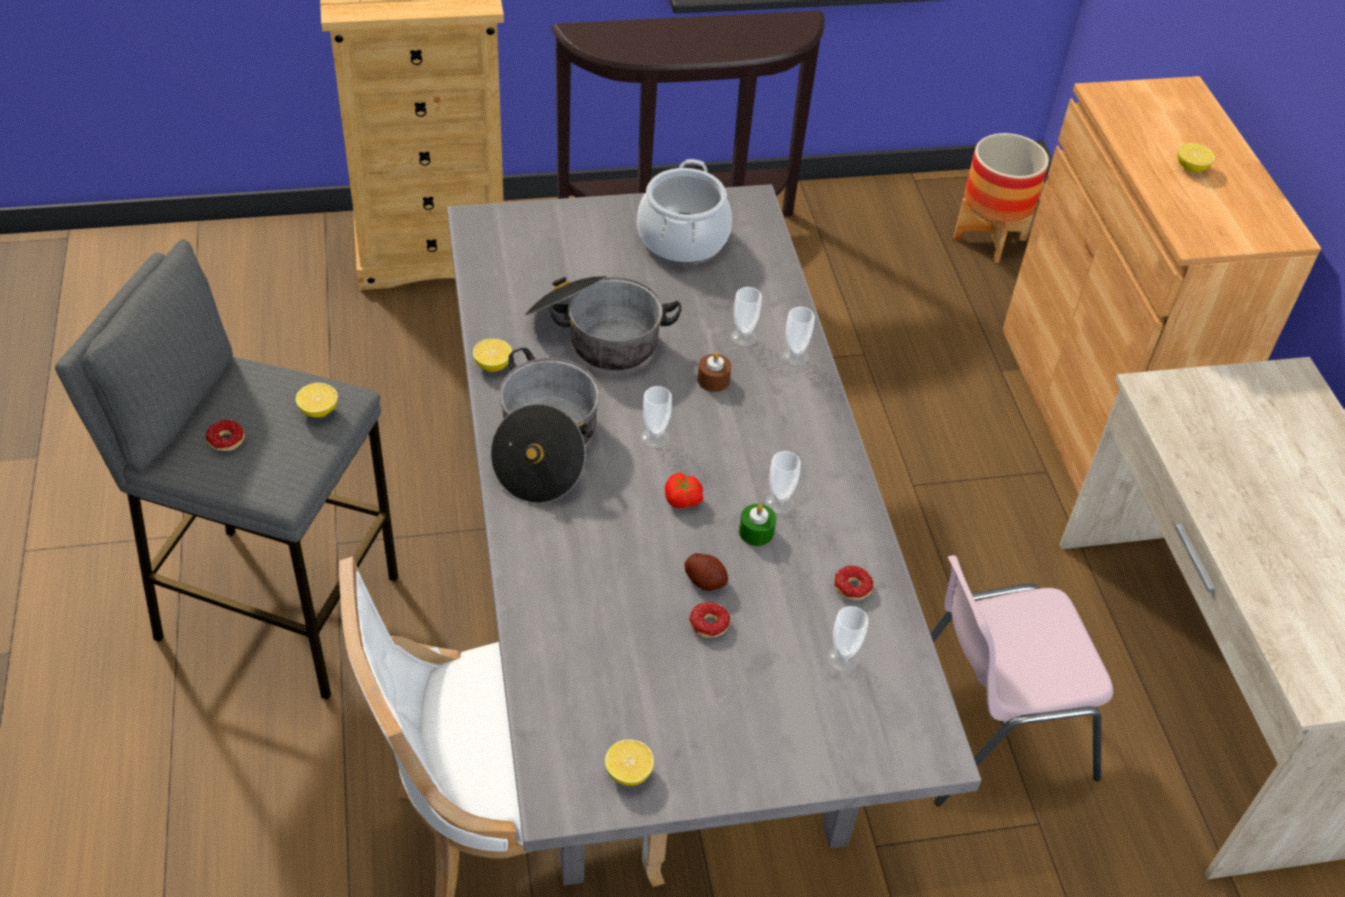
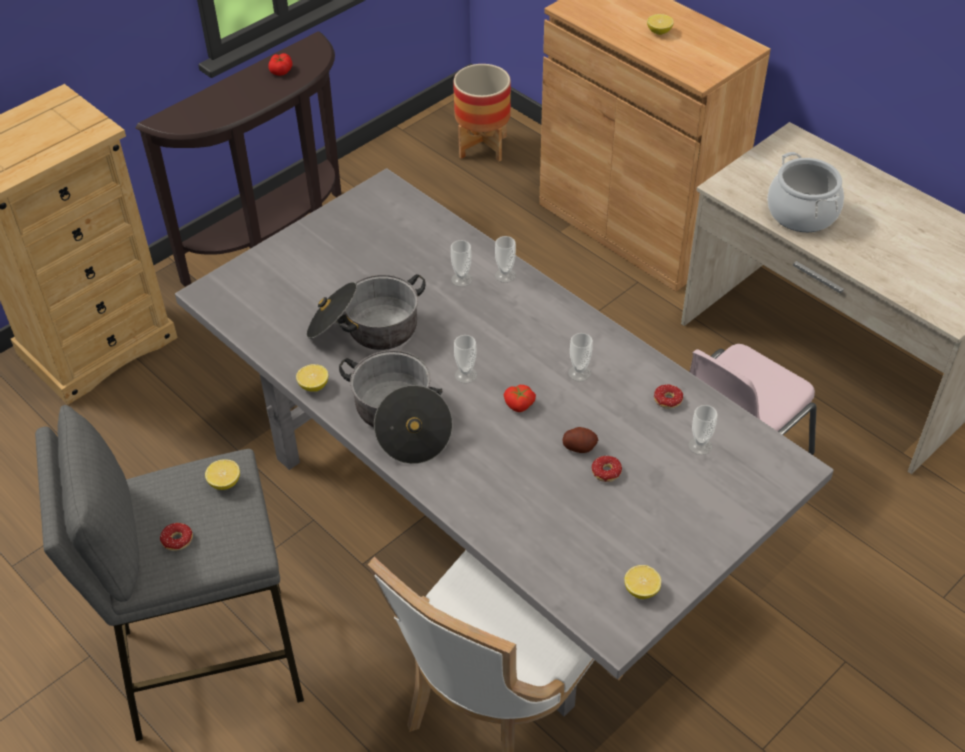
camera: 30 degrees left, 0 degrees up
cooking pot [637,159,732,263] -> cooking pot moved to [767,152,844,232]
brown candle [698,352,731,392] -> none
green candle [739,504,776,546] -> none
none -> tomato [268,53,293,76]

